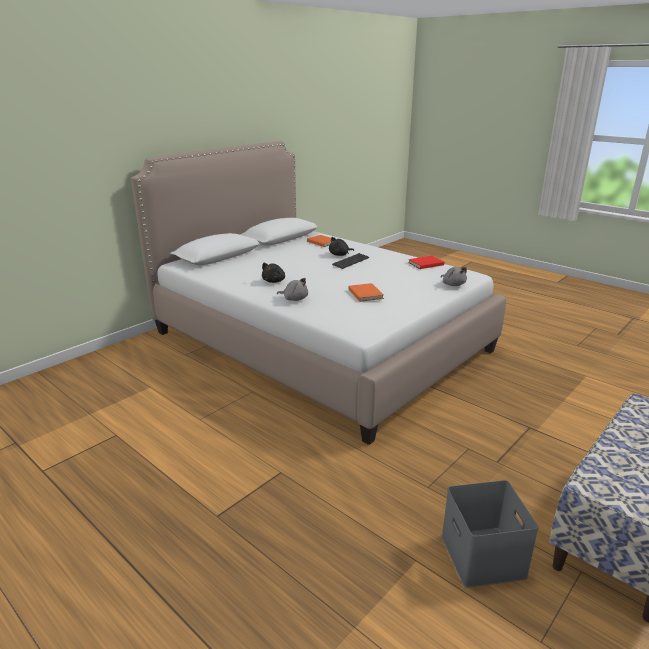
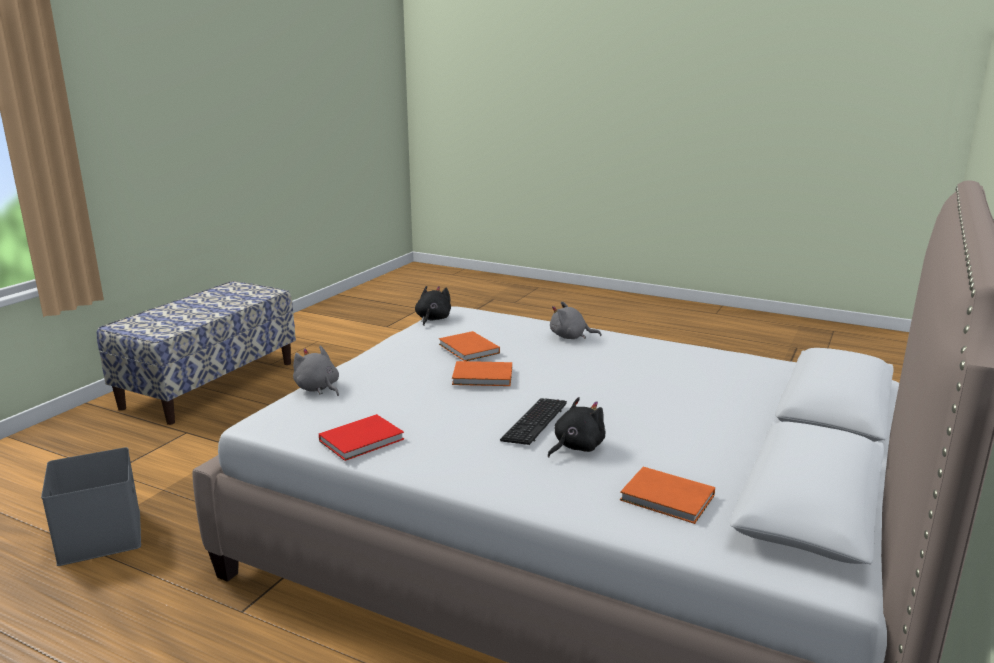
camera: 165 degrees right, 5 degrees down
black plush toy [262,263,285,283] -> black plush toy moved to [415,286,451,326]
grey storage box [441,480,539,588] -> grey storage box moved to [41,447,141,566]
none -> orange book [452,361,512,386]

